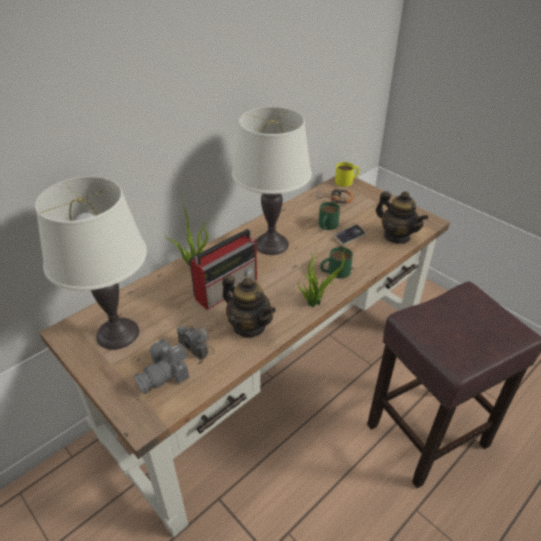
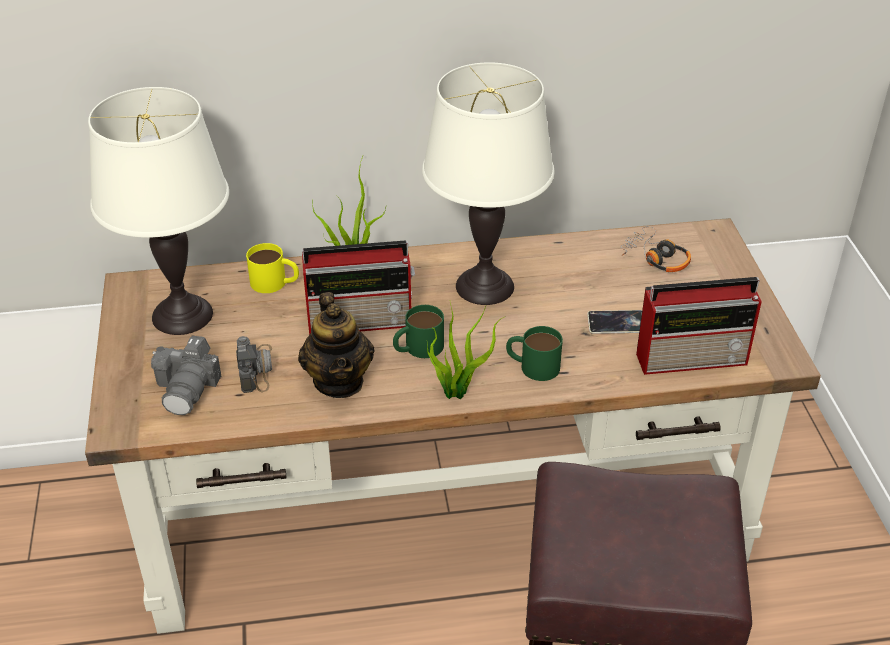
camera: 35 degrees right, 0 degrees up
camera [134,339,189,394] -> camera turned 75 degrees counterclockwise [151,336,221,415]
green mug [319,202,340,230] -> green mug moved to [393,305,444,358]
yellow mug [335,162,359,187] -> yellow mug moved to [246,243,299,293]
teapot [376,191,428,244] -> radio [636,277,762,375]

